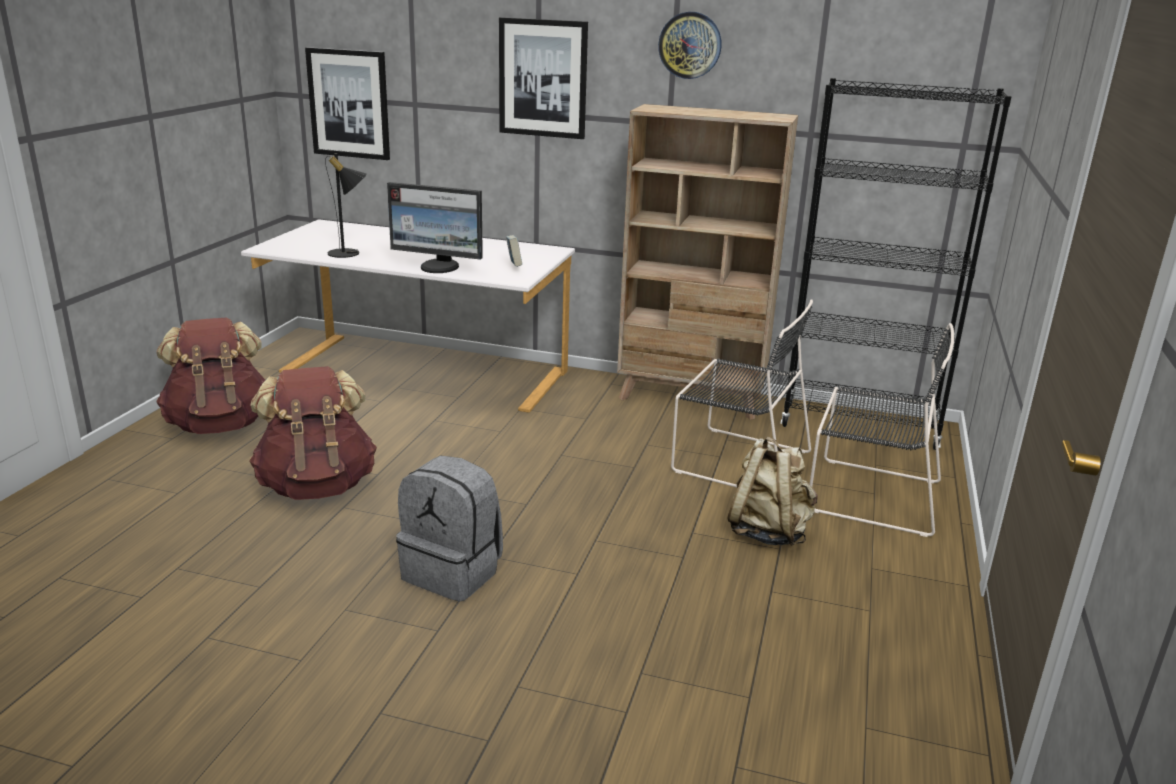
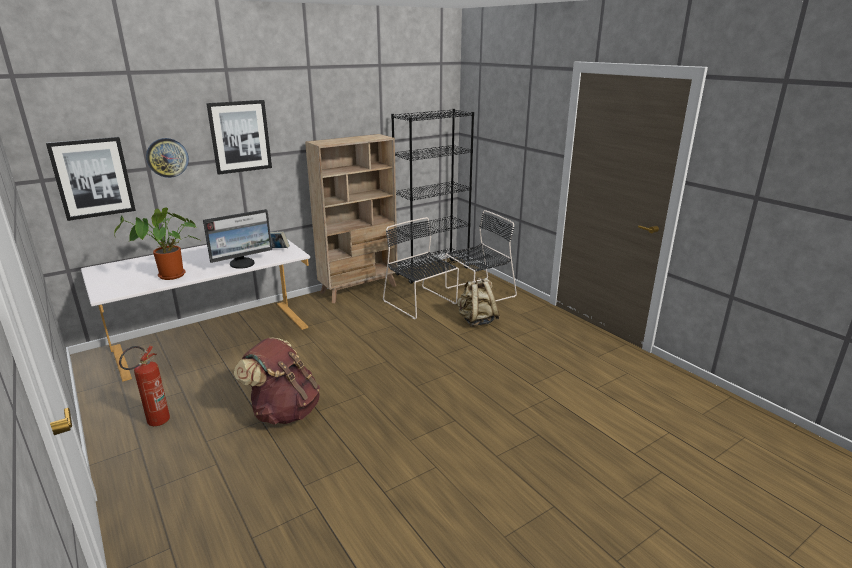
camera: 50 degrees left, 0 degrees up
brown backpack [156,318,265,434] -> fire extinguisher [119,346,170,426]
black table lamp [325,153,367,258] -> potted plant [114,208,199,280]
grey backpack [396,455,503,602] -> none
wall clock [658,12,721,79] -> wall clock moved to [146,138,189,178]
black chair [671,299,813,488] -> black chair turned 105 degrees counterclockwise [383,217,459,319]

